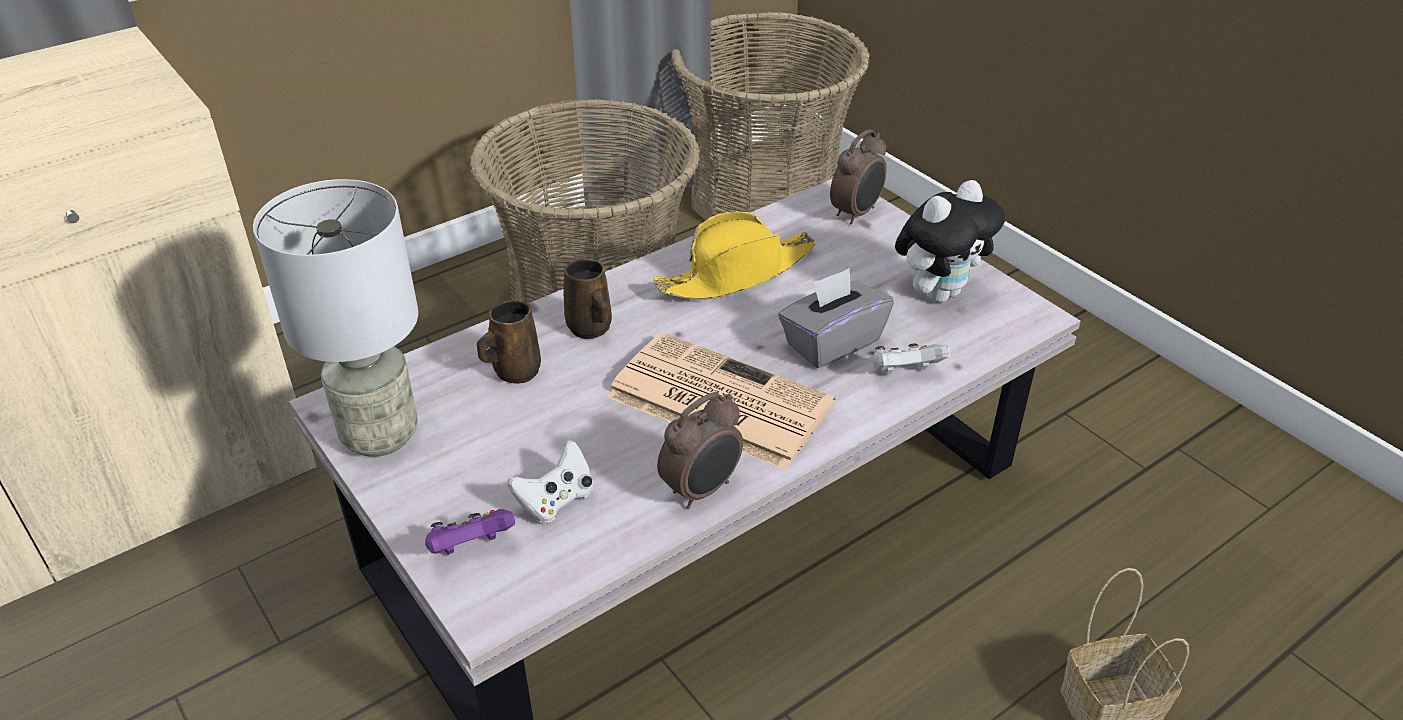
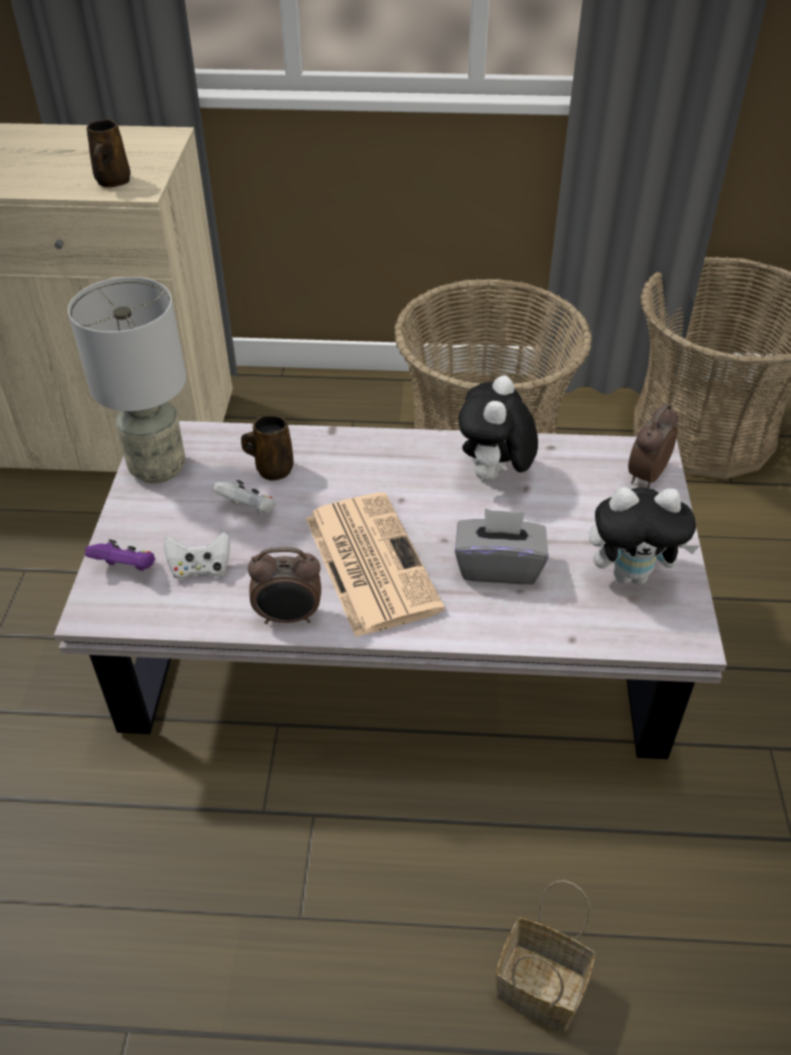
camera: 40 degrees right, 5 degrees up
brown mug [564,259,612,339] -> brown mug moved to [87,119,131,187]
yellow hat [653,211,816,300] -> plush toy [458,376,538,481]
alarm clock [830,129,886,224] -> alarm clock turned 135 degrees clockwise [628,403,678,488]
white game controller [872,344,950,375] -> white game controller moved to [212,480,276,514]

